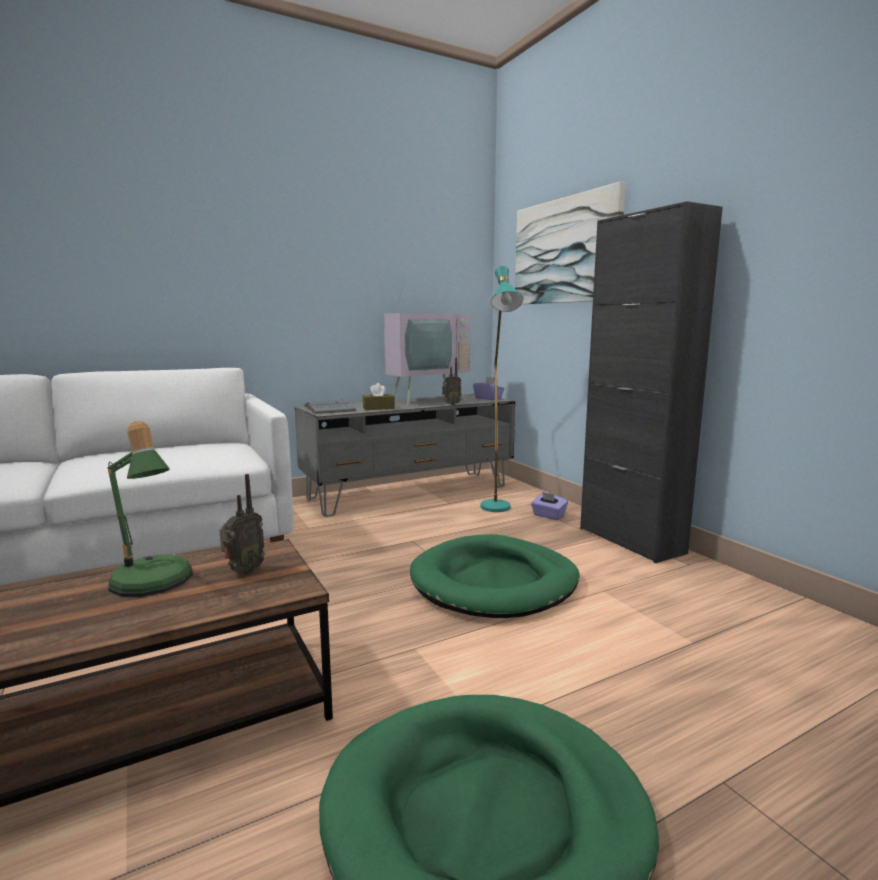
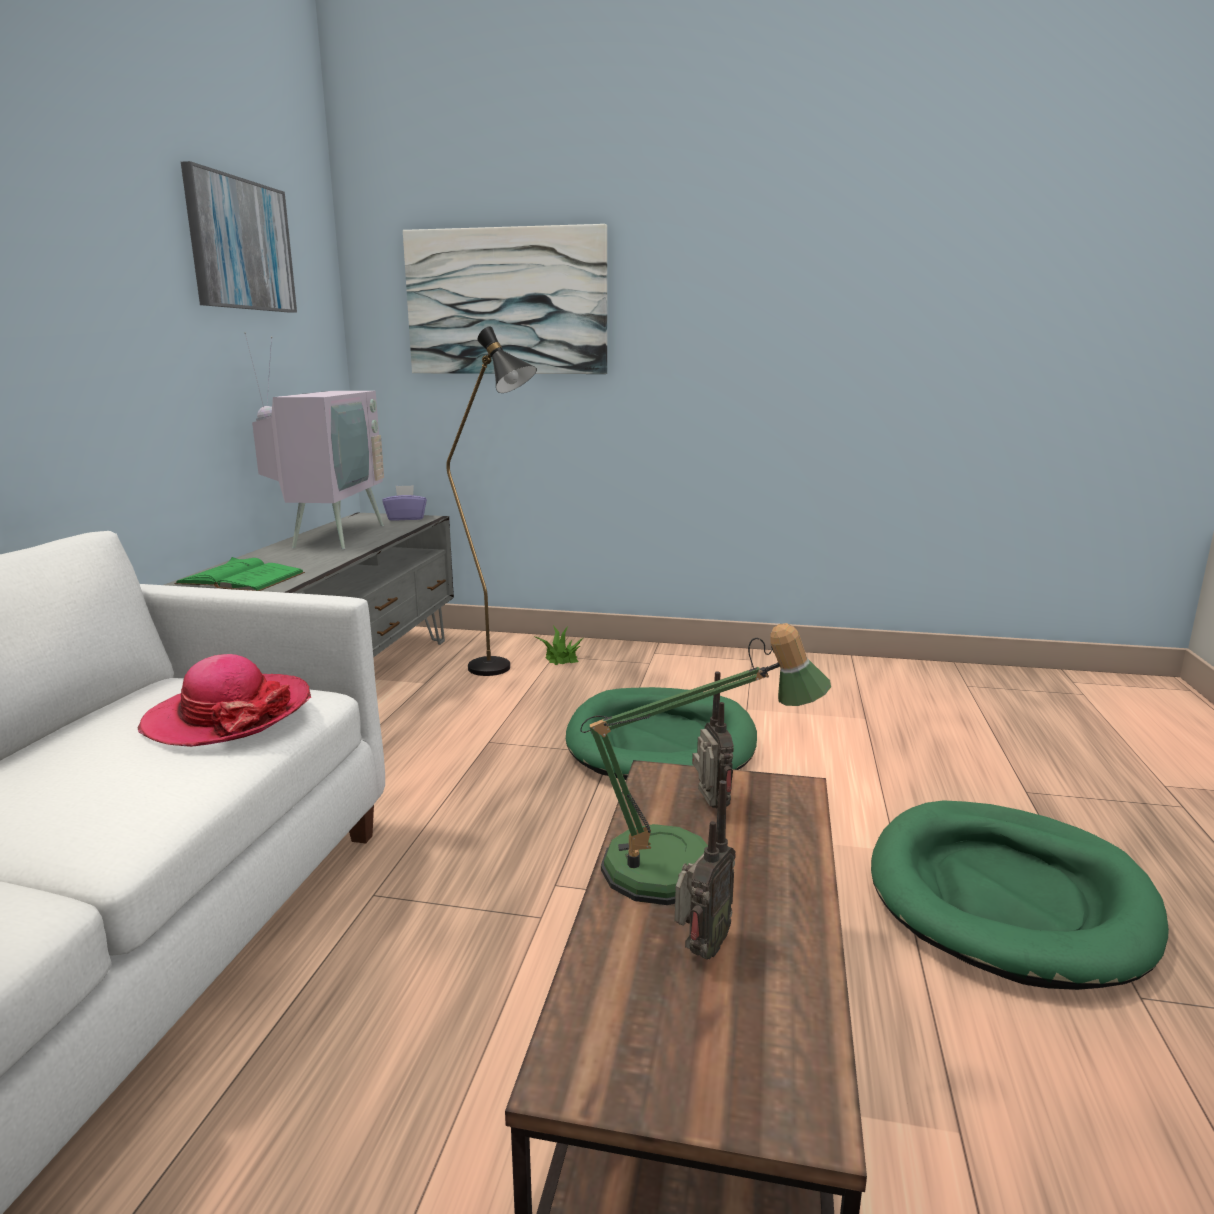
camera: 50 degrees left, 5 degrees up
grey book [305,399,356,414] -> green book [174,557,305,591]
brown tissue box [363,383,395,410] -> none
radio [442,358,462,405] -> radio moved to [675,780,736,960]
turquoise floor lamp [481,266,523,512] -> black floor lamp [446,326,537,676]
purple tissue box [531,492,568,520] -> potted plant [533,626,583,665]
black cabinet [580,201,723,563] -> none
none -> hat [138,654,311,747]
none -> picture [181,161,297,313]

